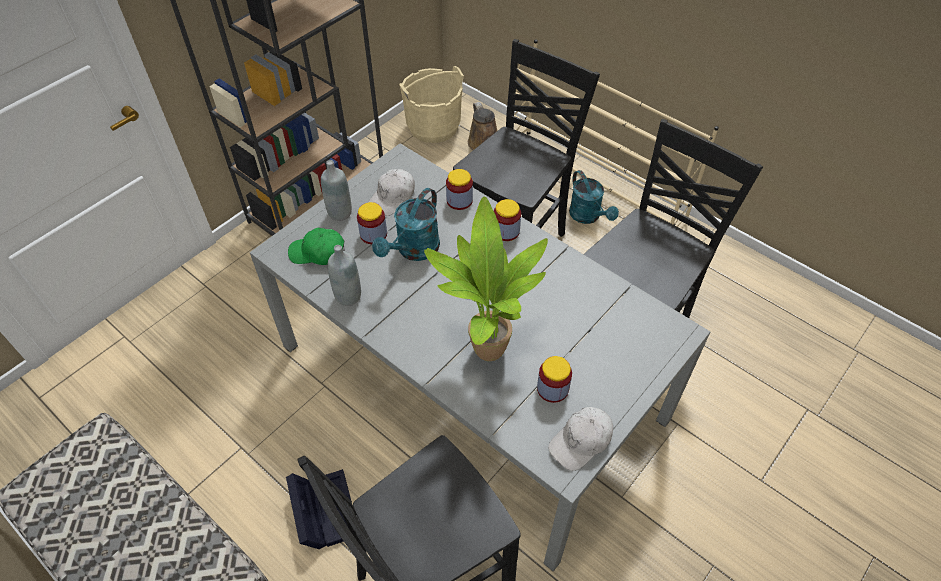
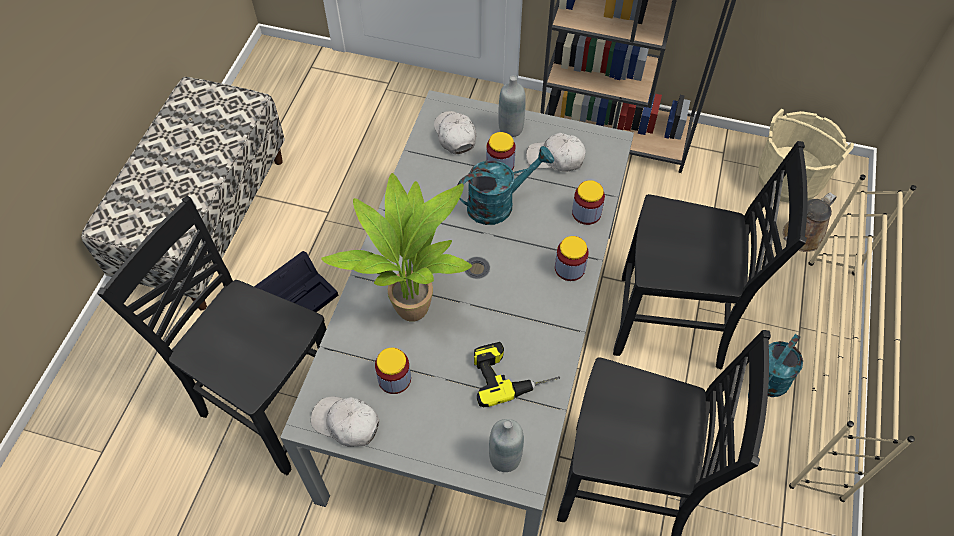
camera: 65 degrees right, 5 degrees up
green cap [288,228,344,265] -> white cap [434,111,476,154]
grey bottle [327,245,361,306] -> grey bottle moved to [489,419,524,472]
turquoise watering can [372,188,440,261] -> turquoise watering can turned 150 degrees clockwise [457,146,554,225]
none -> power drill [474,342,560,408]

